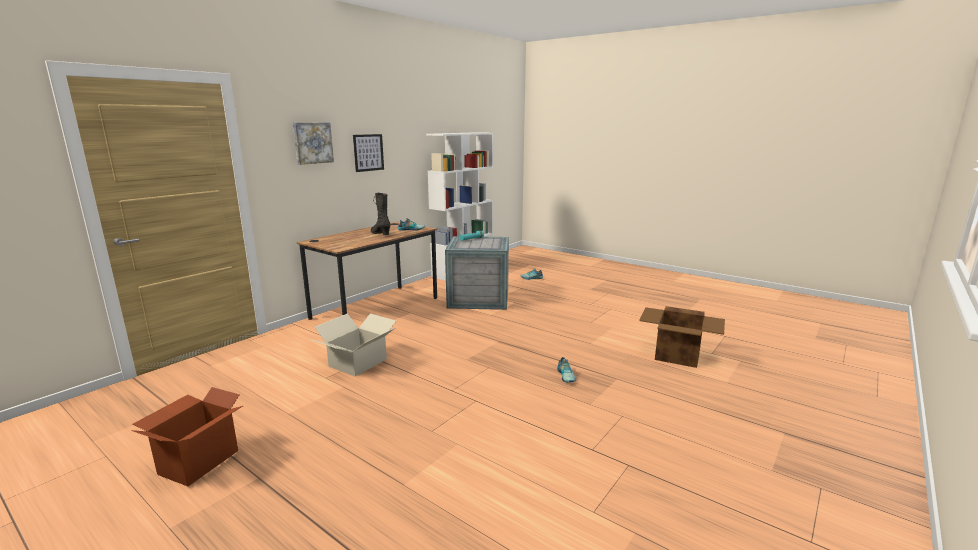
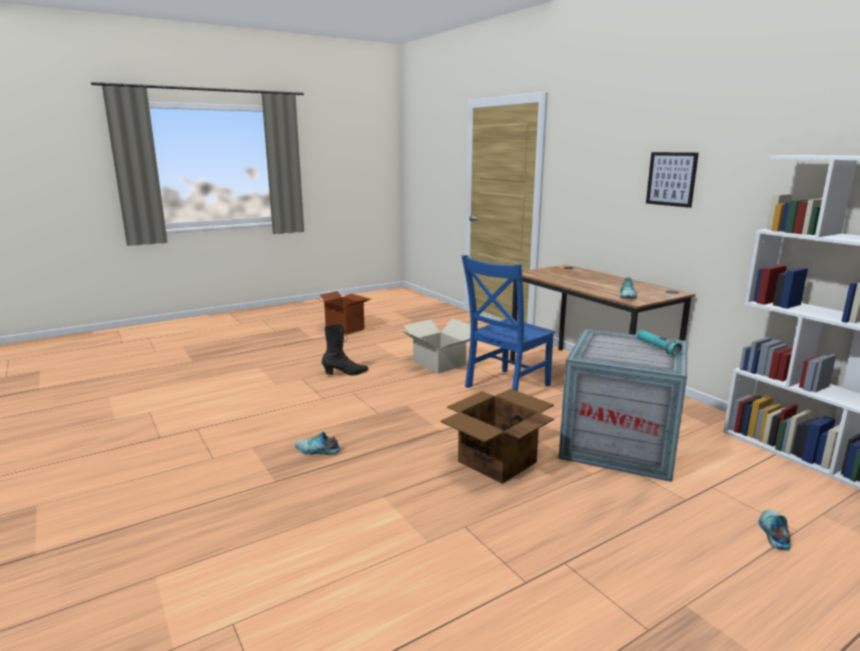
camera: 110 degrees right, 0 degrees up
picture [293,123,334,165] -> none
black boot [371,193,391,235] -> black boot moved to [322,324,369,376]
cardboard box [639,306,725,368] -> cardboard box moved to [440,389,554,484]
none -> blue chair [461,255,555,391]

